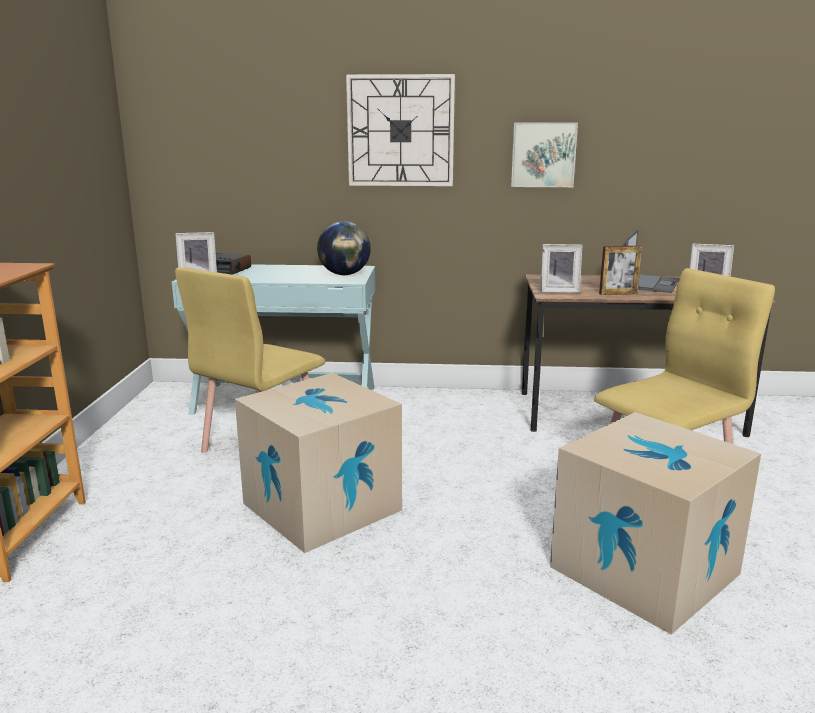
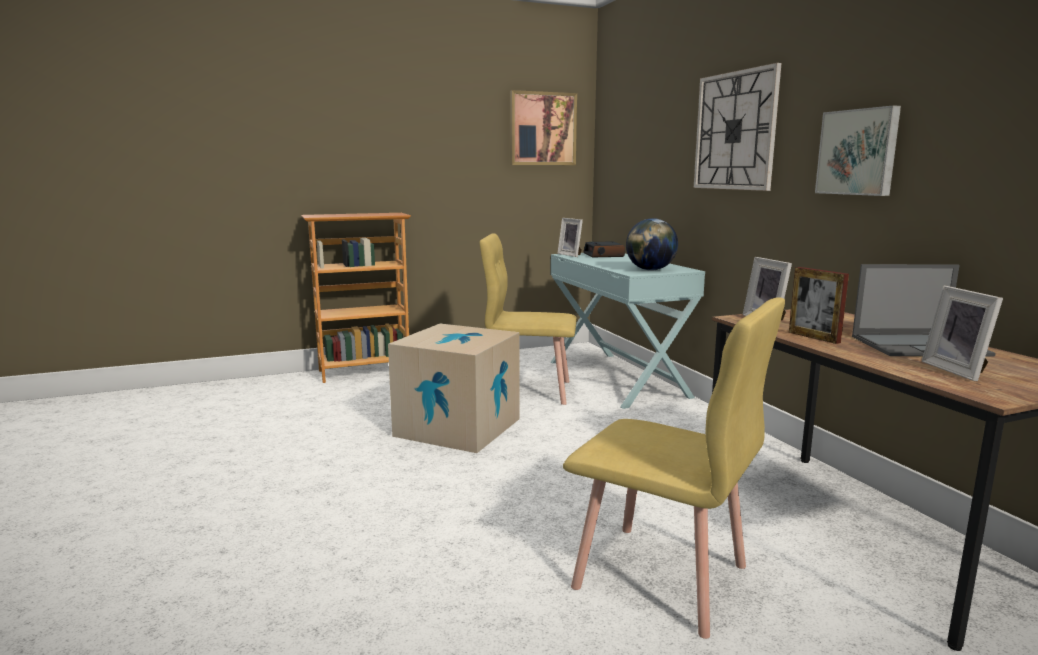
camera: 65 degrees right, 5 degrees down
cardboard box [550,412,761,635] -> none
none -> picture [510,90,577,165]

